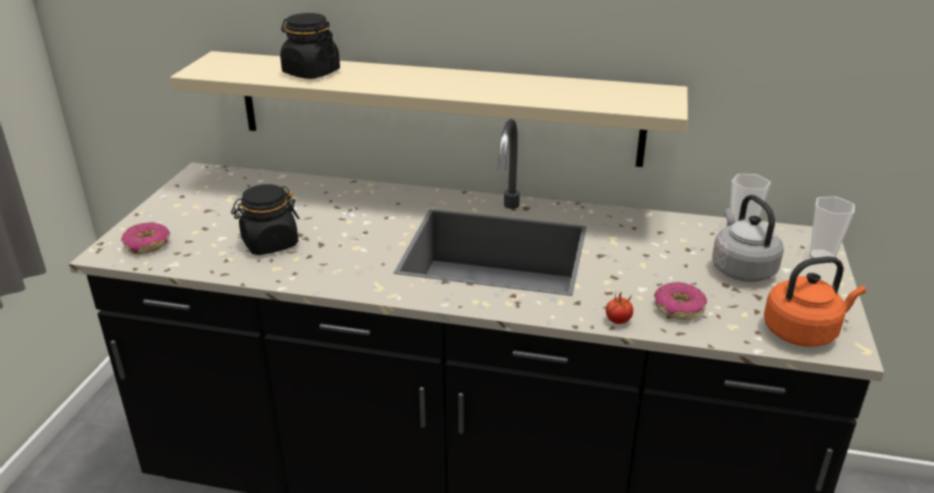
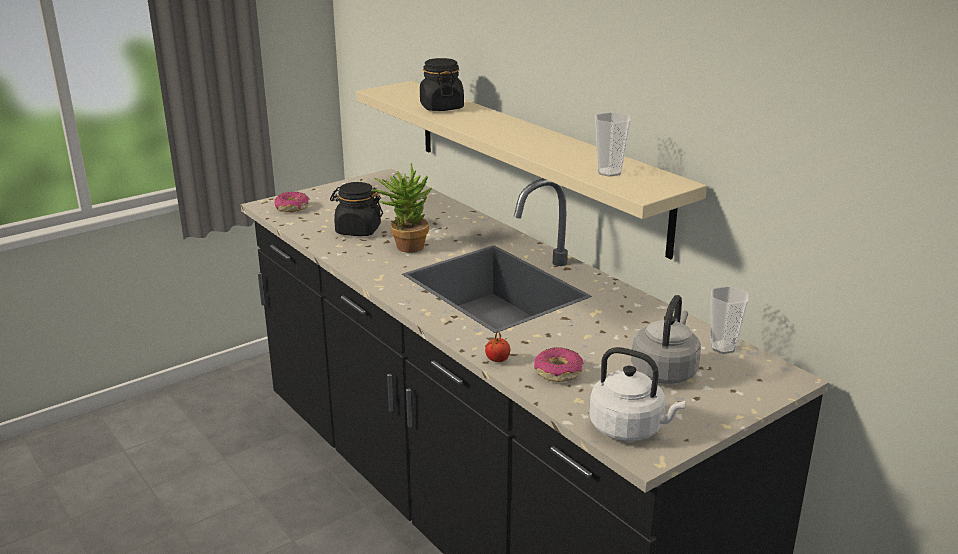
camera: 40 degrees right, 5 degrees down
orange kettle [764,256,866,347] -> white kettle [589,347,685,441]
cup [809,196,855,258] -> cup moved to [595,112,631,177]
none -> potted plant [371,163,432,253]

